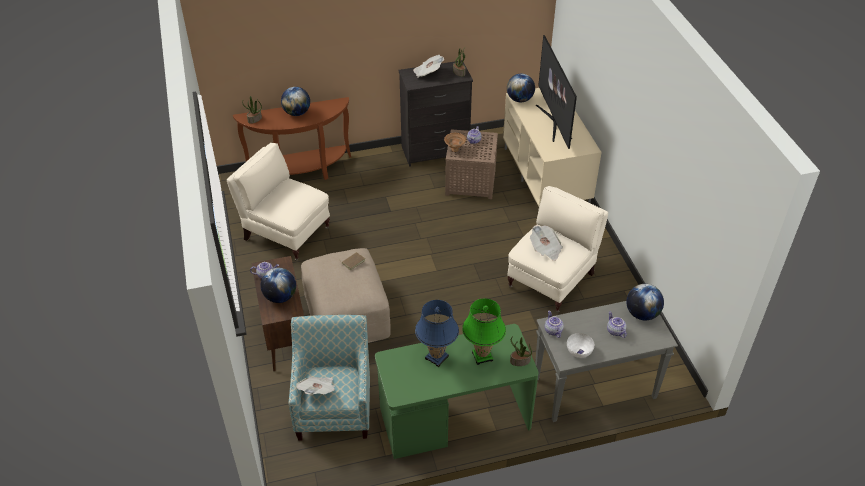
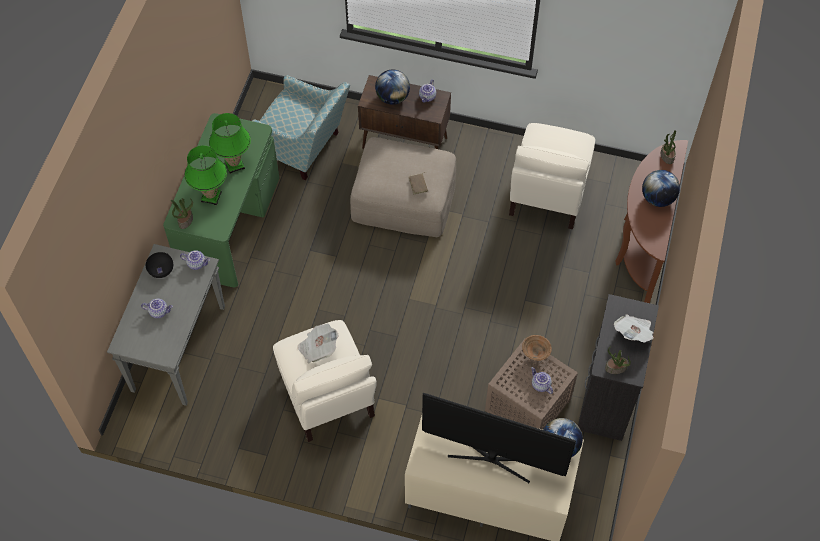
camera: 120 degrees right, 15 degrees up
beige armchair [227,143,330,261] -> beige armchair turned 135 degrees clockwise [509,123,595,229]
newspaper [296,377,335,394] -> none
blue table lamp [415,300,459,367] -> green table lamp [209,113,251,174]
white bowl [567,333,594,358] -> black bowl [146,252,173,278]
globe [626,284,664,320] -> none

